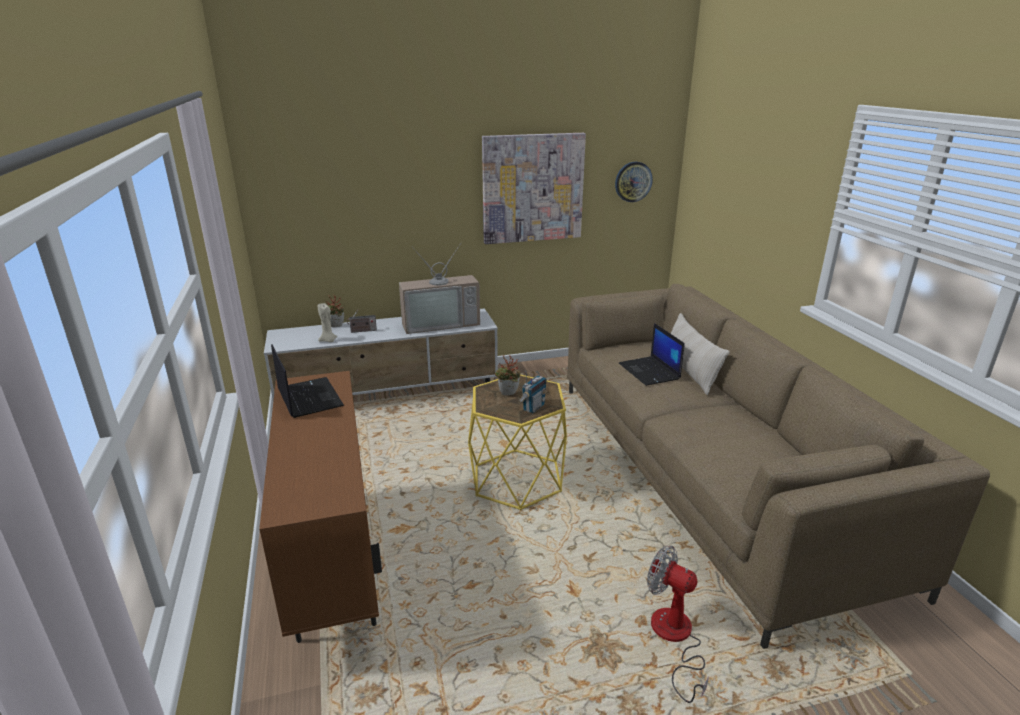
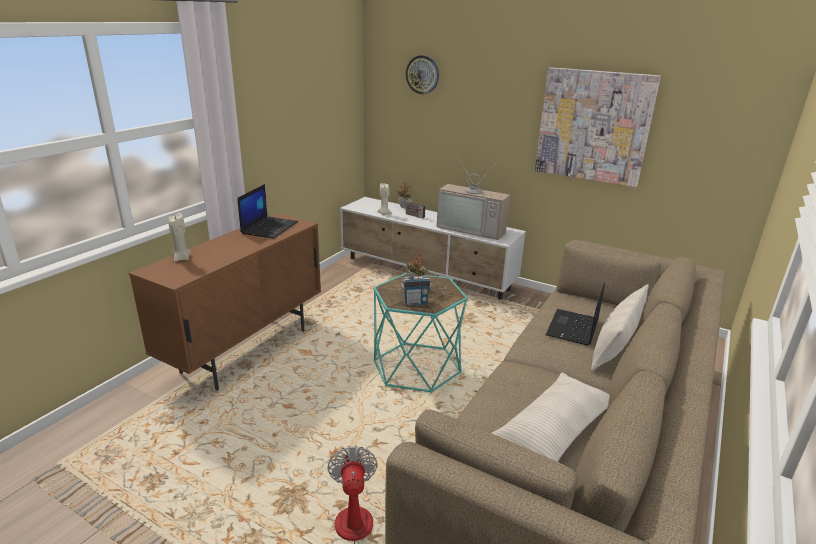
camera: 45 degrees right, 0 degrees up
yellow side table [468,375,567,510] -> turquoise side table [373,273,468,393]
wall clock [615,162,653,202] -> wall clock moved to [406,55,439,94]
none -> beige candle [168,213,191,261]
none -> beige pillow [492,373,610,462]

